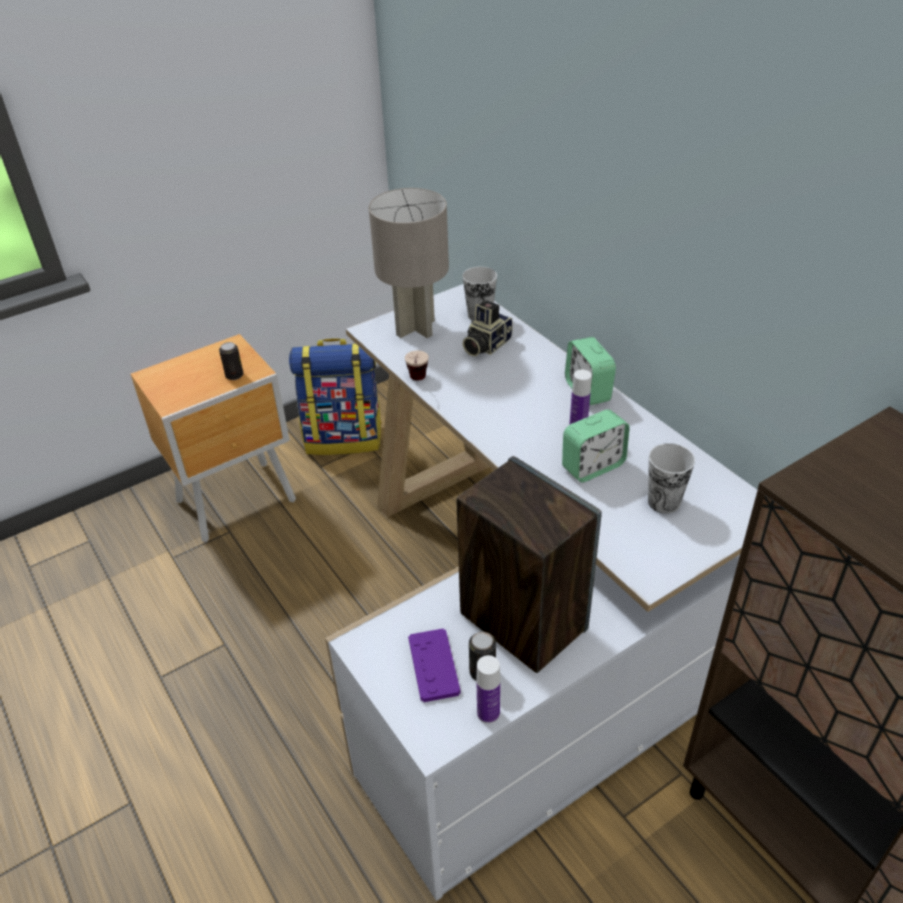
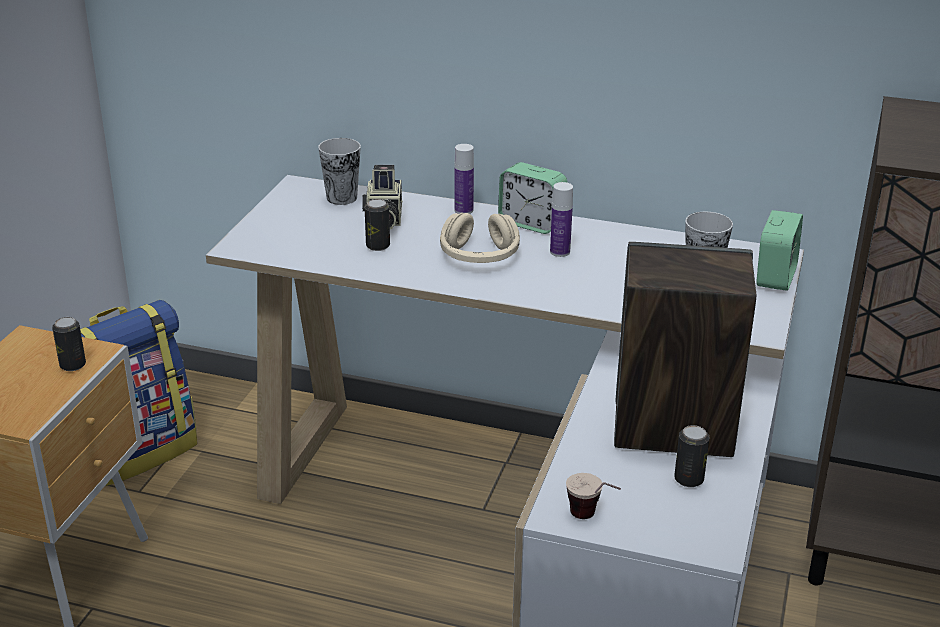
camera: 40 degrees left, 10 degrees down
grey table lamp [369,188,449,338] -> none
cup [405,351,429,381] -> cup moved to [566,473,621,519]
purple game controller [408,628,461,702] -> none
bottle [476,655,500,724] -> bottle moved to [454,144,474,214]
alarm clock [562,409,630,482] -> alarm clock moved to [756,210,803,291]
none -> can [364,199,390,251]
none -> beige headphones [440,213,520,263]

